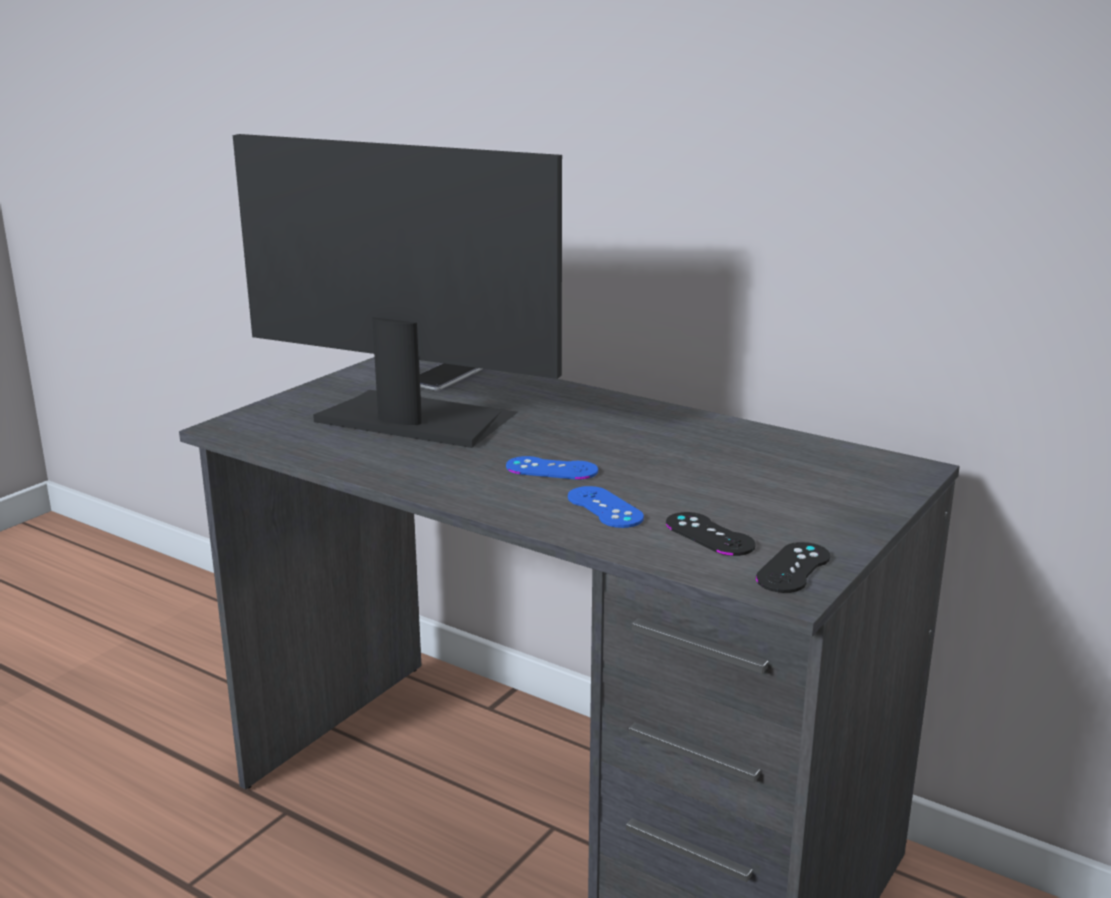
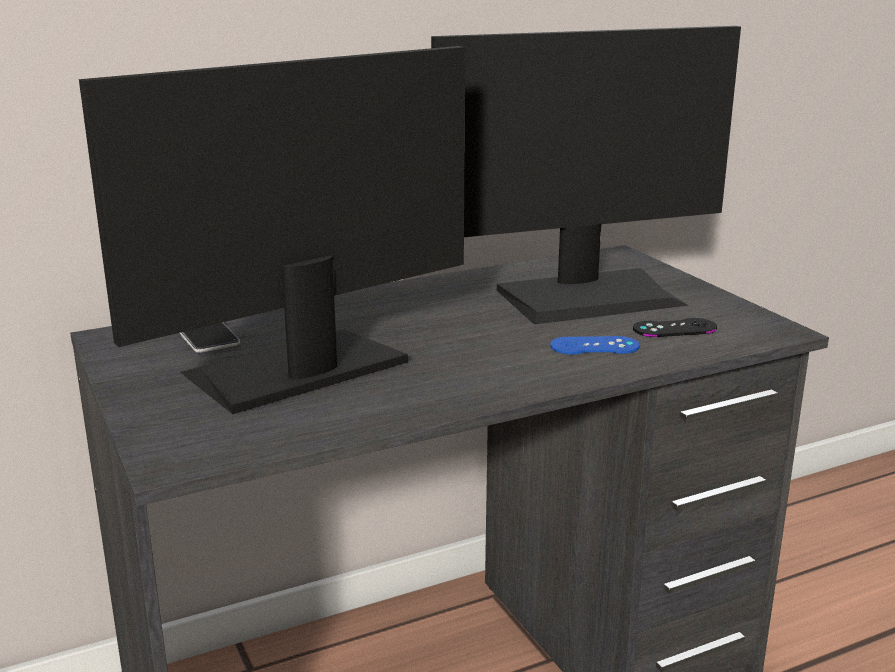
camera: 60 degrees left, 0 degrees up
blue game controller [506,456,598,480] -> none
black game controller [756,542,830,593] -> none
none -> monitor [431,26,741,325]

